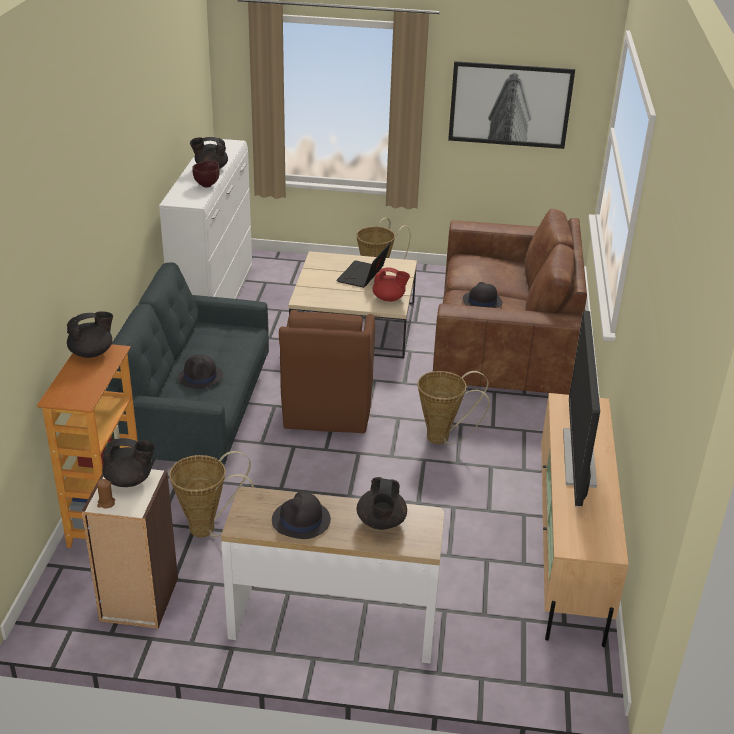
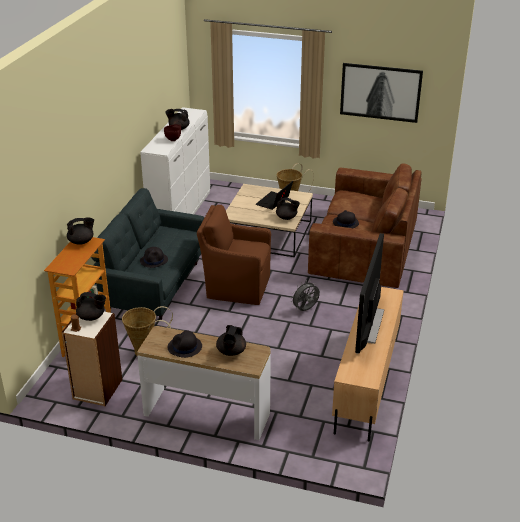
camera: 10 degrees right, 0 degrees up
brown armchair [279,310,375,433] -> brown armchair turned 90 degrees clockwise [197,205,271,305]
red teapot [373,267,410,302] -> black teapot [276,198,300,220]
basket [418,371,490,445] -> grey fan [291,280,320,311]

